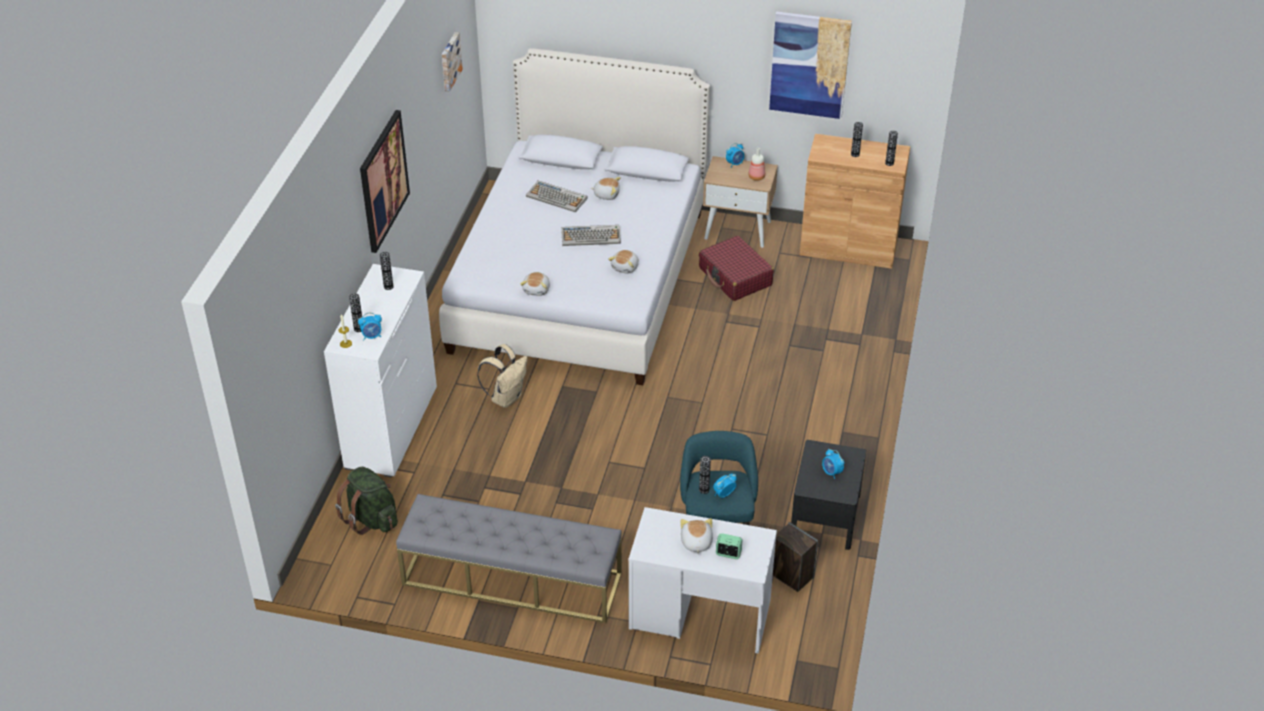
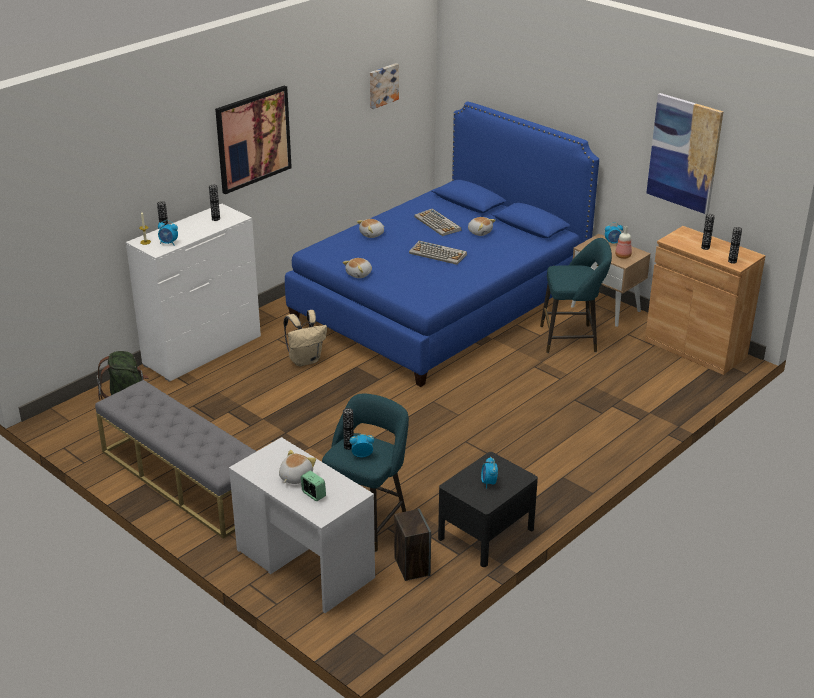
camera: 30 degrees right, 10 degrees down
white bed [439,48,710,385] -> blue bed [285,102,599,387]
plush toy [608,250,639,274] -> plush toy moved to [357,219,385,238]
red suitcase [699,235,774,301] -> turquoise stool [540,238,612,353]

